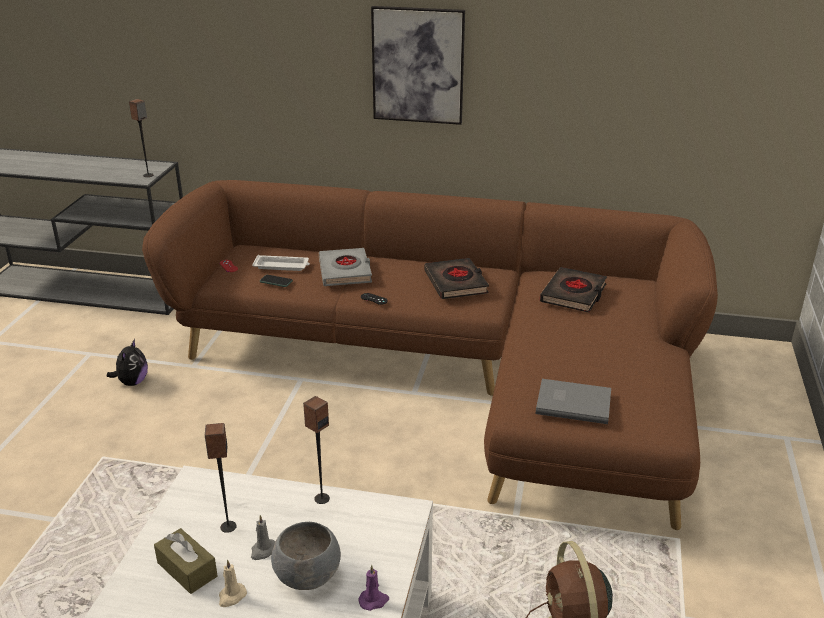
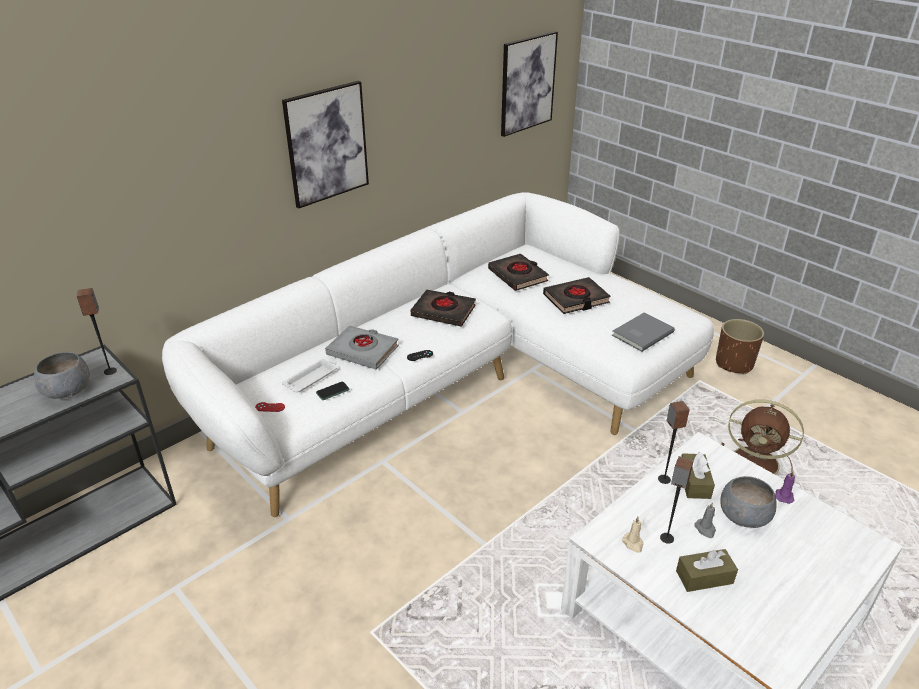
camera: 55 degrees left, 5 degrees up
plush toy [107,339,148,386] -> none
brown sofa [142,180,718,530] -> white sofa [162,192,714,517]
beige candle [219,559,247,607] -> beige candle moved to [622,517,643,553]
none -> grey bowl [34,352,90,399]
none -> picture [501,31,558,137]
none -> black book [543,277,611,314]
none -> brown tissue box [681,452,715,499]
none -> brown planter [716,319,764,374]

